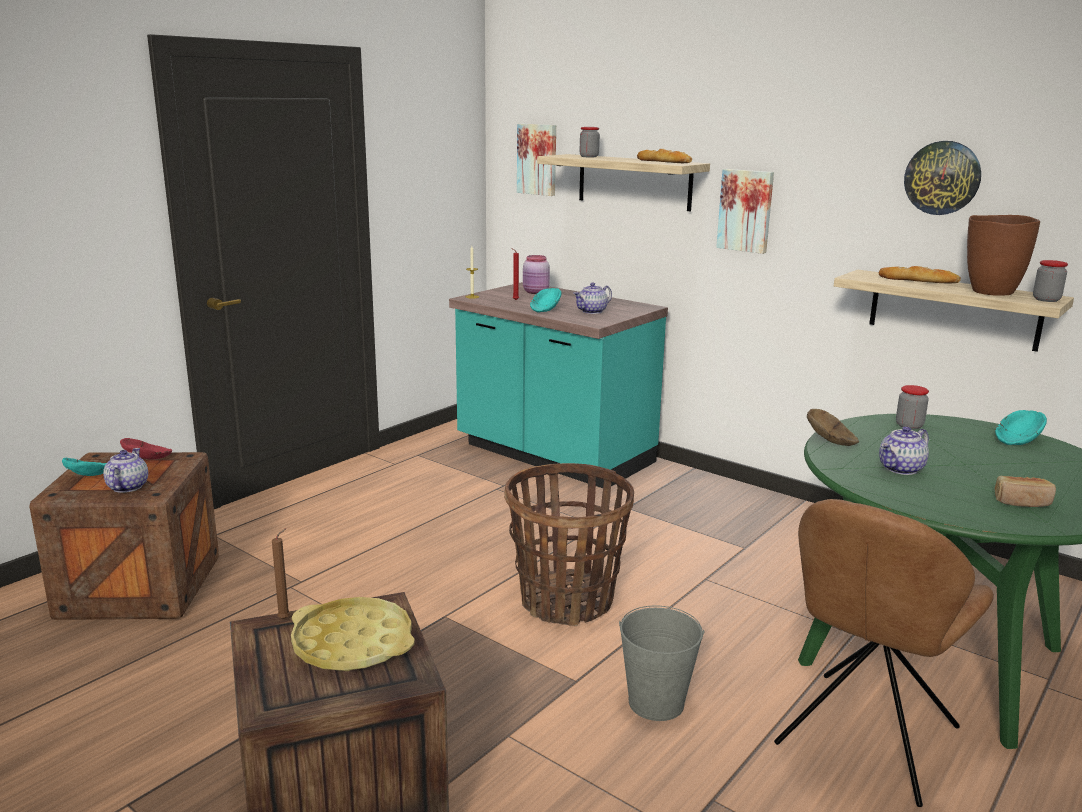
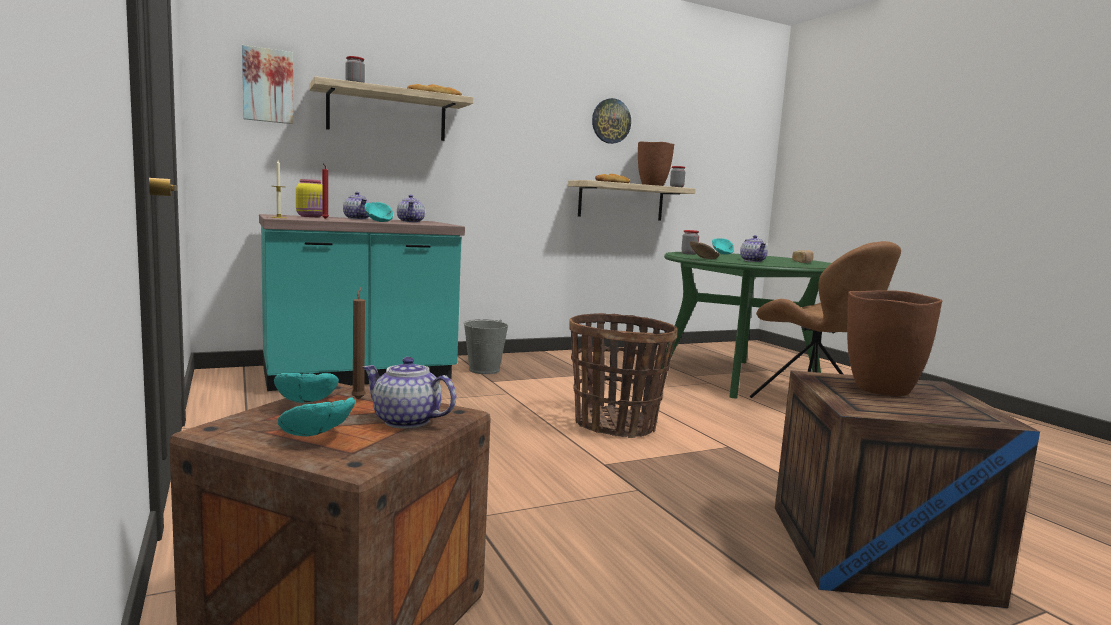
camera: 65 degrees left, 10 degrees down
red bowl [120,438,172,460] -> turquoise bowl [274,373,339,403]
brown candle [272,528,290,619] -> brown candle moved to [351,287,366,400]
yellow tray [291,597,415,671] -> brown vase [847,290,942,396]
pink jar [523,255,550,294] -> yellow jar [296,179,322,217]
grey bucket [619,606,705,721] -> grey bucket moved to [464,319,508,374]
picture [716,169,774,254] -> none
none -> teapot [343,192,370,220]

